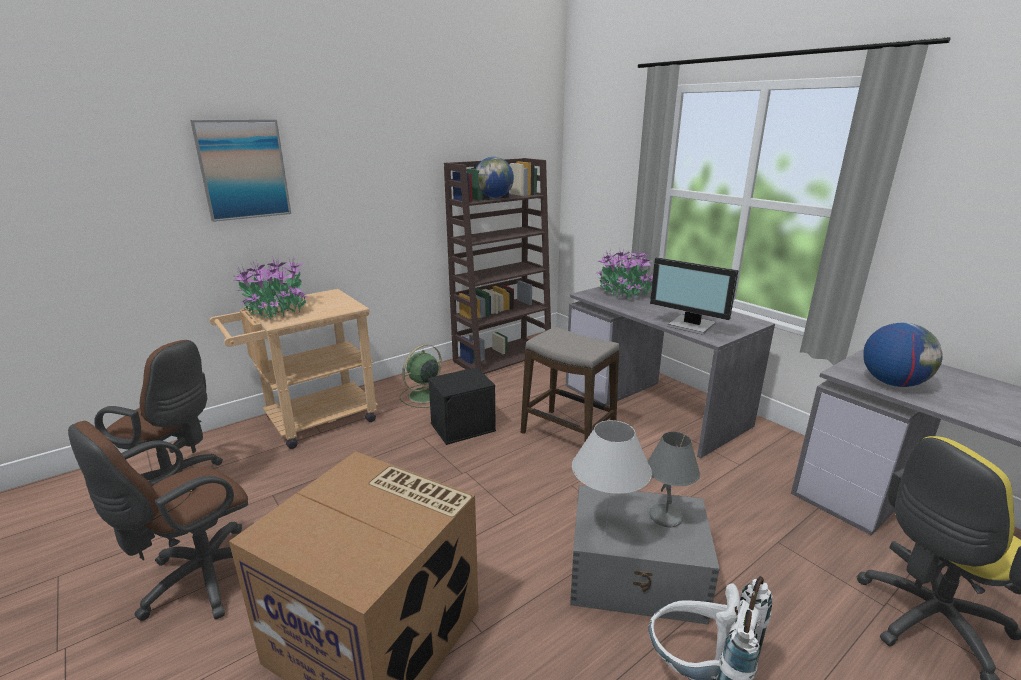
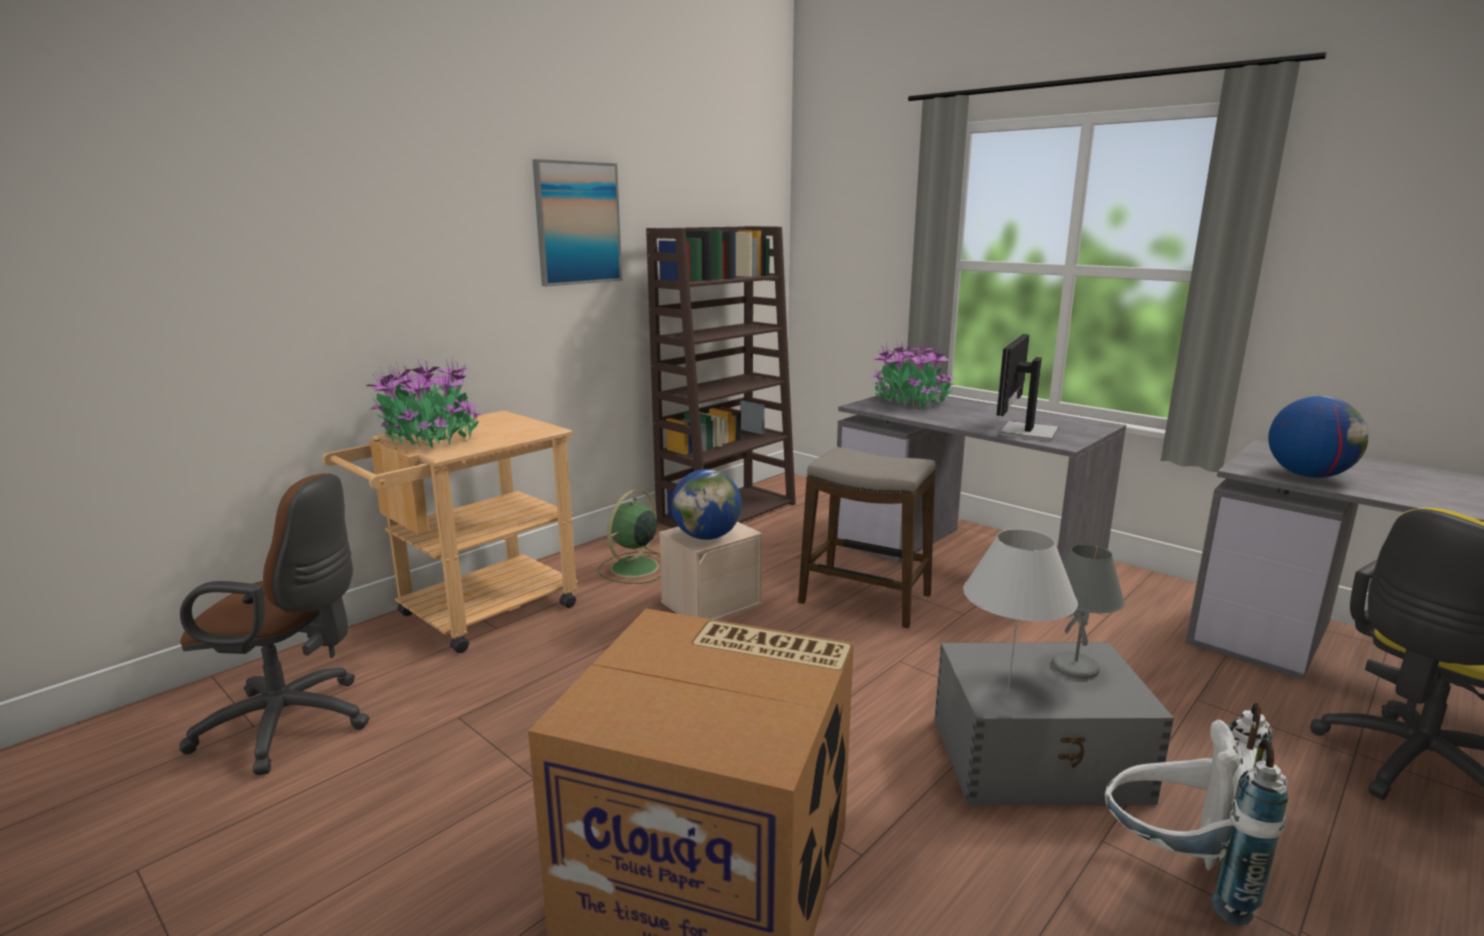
camera: 10 degrees left, 5 degrees down
brown office chair [68,421,248,621] -> none
picture [190,120,291,222] -> picture moved to [532,159,622,286]
black storage box [428,367,496,445] -> beige storage box [659,521,762,620]
globe [475,157,514,199] -> globe moved to [671,469,742,540]
monitor [650,257,739,335] -> monitor turned 90 degrees clockwise [996,334,1059,442]

